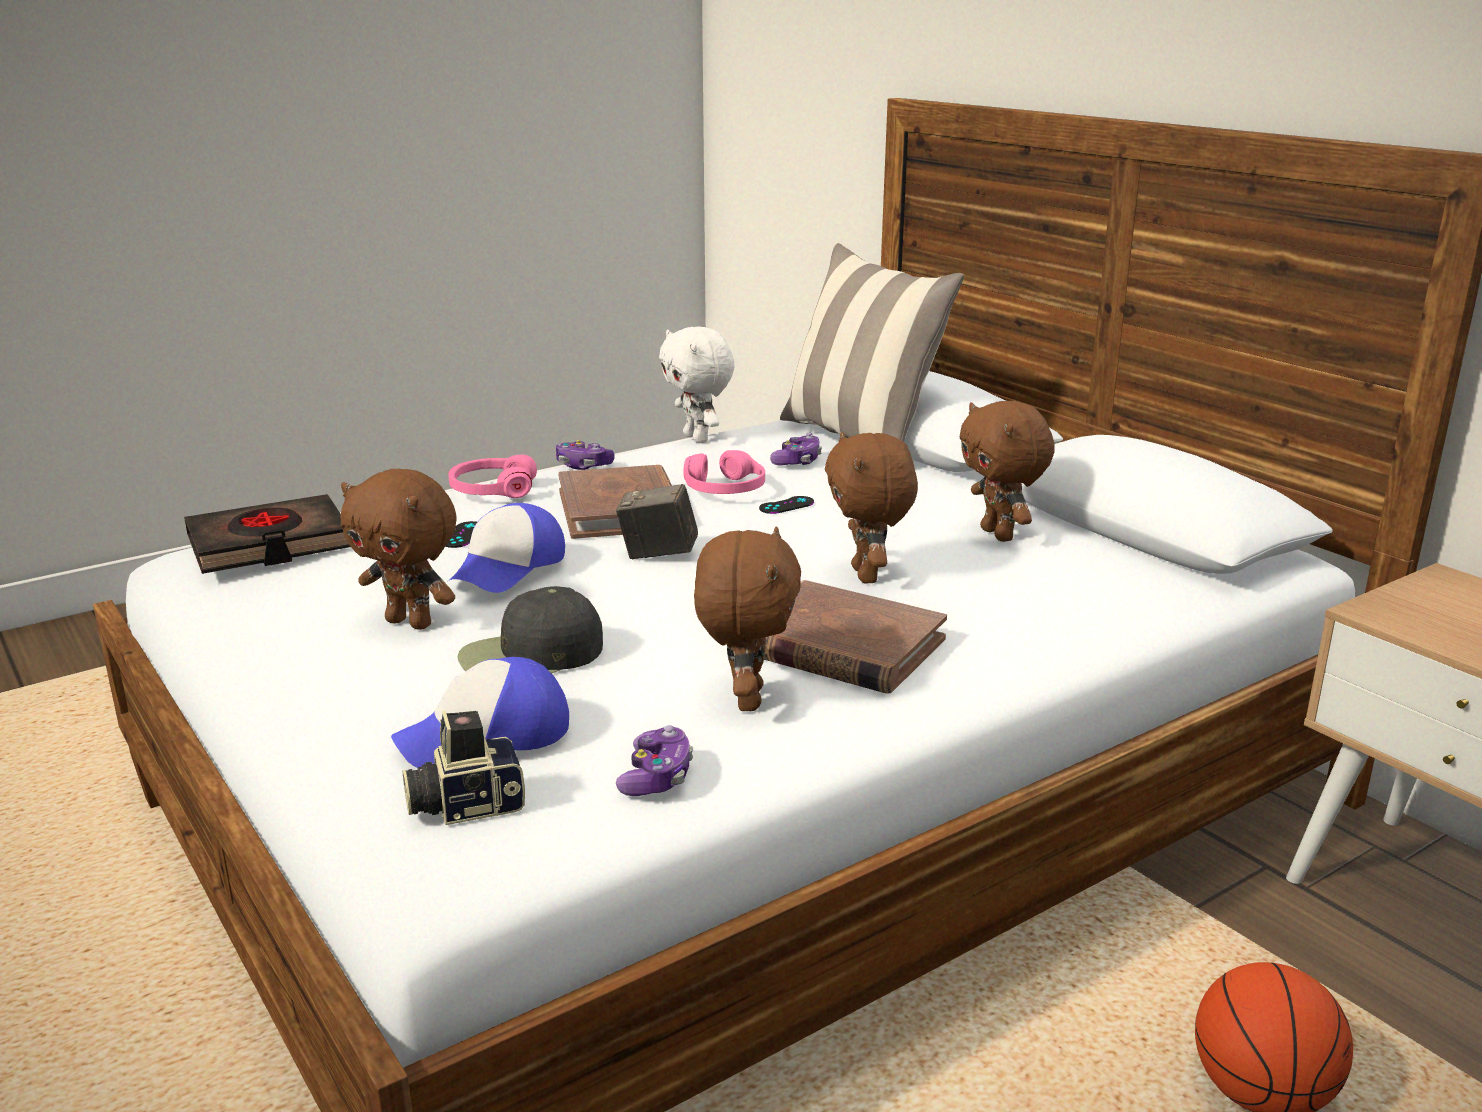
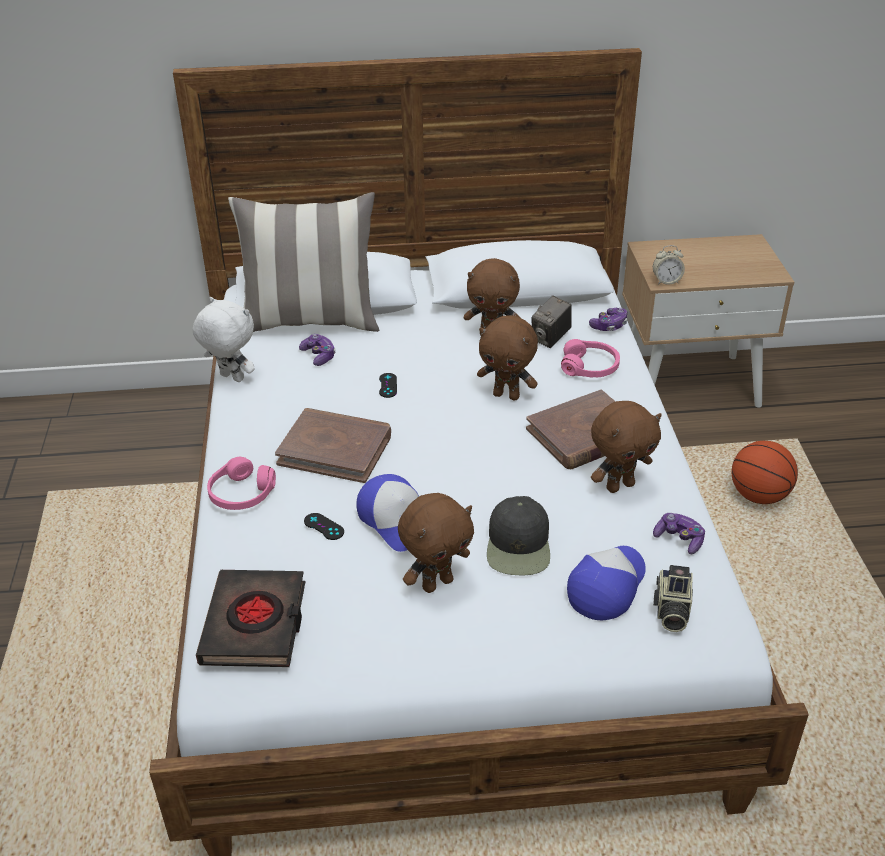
camera: 60 degrees left, 15 degrees up
cap [391,657,569,768] -> cap turned 150 degrees counterclockwise [567,546,646,620]
game controller [556,440,615,470] -> game controller moved to [589,308,627,331]
camera [616,484,698,559] -> camera moved to [532,296,572,348]
white plush toy [659,327,735,443] -> white plush toy turned 150 degrees counterclockwise [193,297,255,382]
pink headphones [684,450,765,494] -> pink headphones moved to [561,339,620,378]
brown plush toy [694,526,801,711] -> brown plush toy turned 120 degrees clockwise [591,401,662,493]
none -> alarm clock [653,245,685,285]

